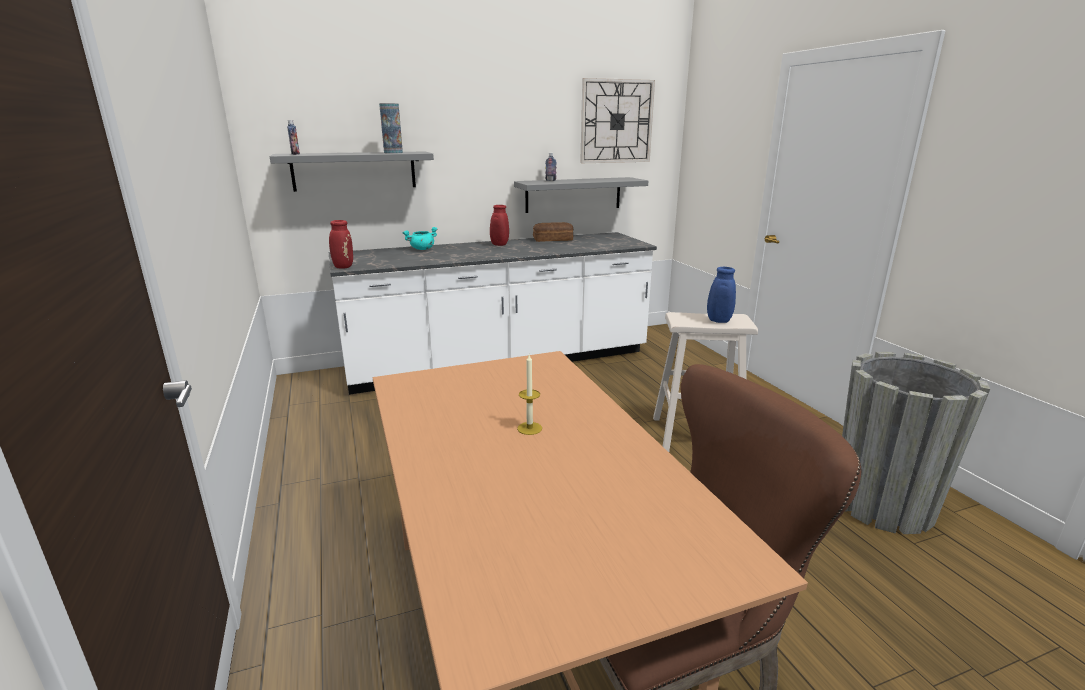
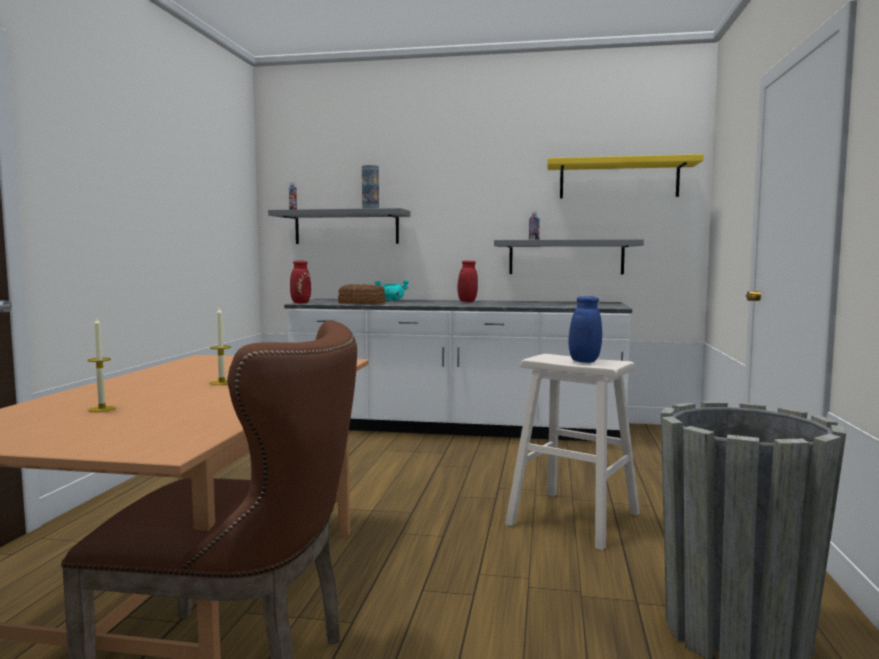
camera: 30 degrees right, 15 degrees down
bread [533,222,573,242] -> bread moved to [338,284,386,304]
wall clock [580,78,655,163] -> yellow shelf [547,154,704,199]
none -> candle [87,318,116,412]

